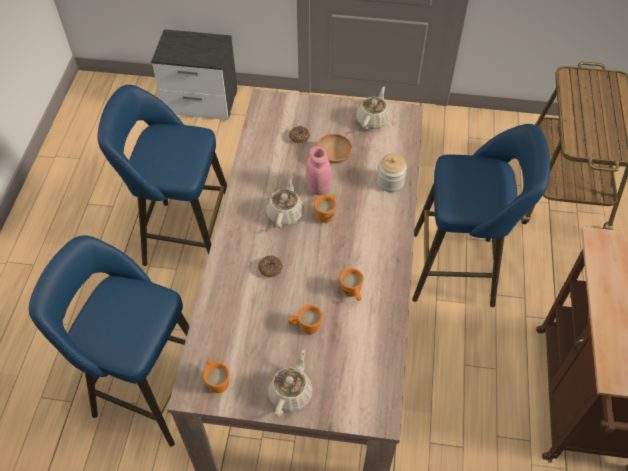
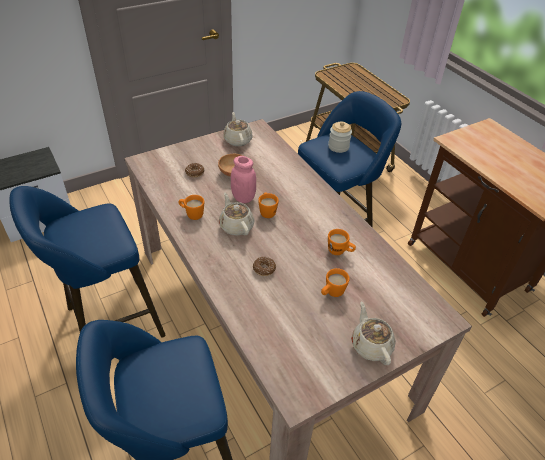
camera: 40 degrees left, 10 degrees down
orange mug [203,359,230,393] -> orange mug moved to [178,195,204,220]
jar [377,154,407,192] -> jar moved to [328,122,352,153]

